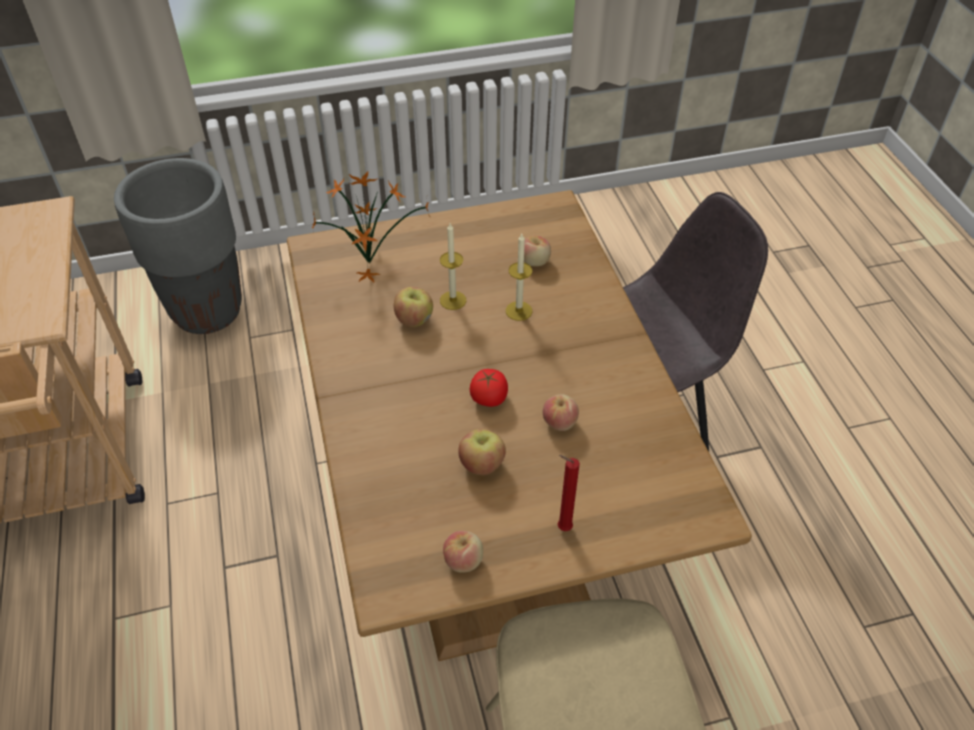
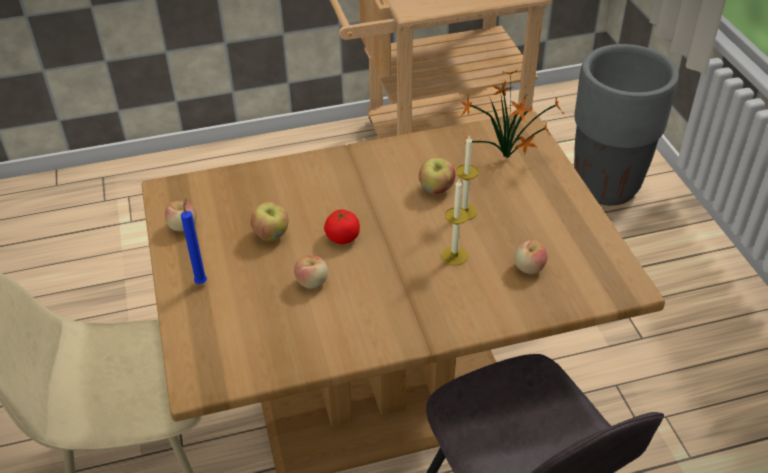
camera: 90 degrees right, 5 degrees down
red candle [558,455,580,531] -> blue candle [181,198,207,284]

